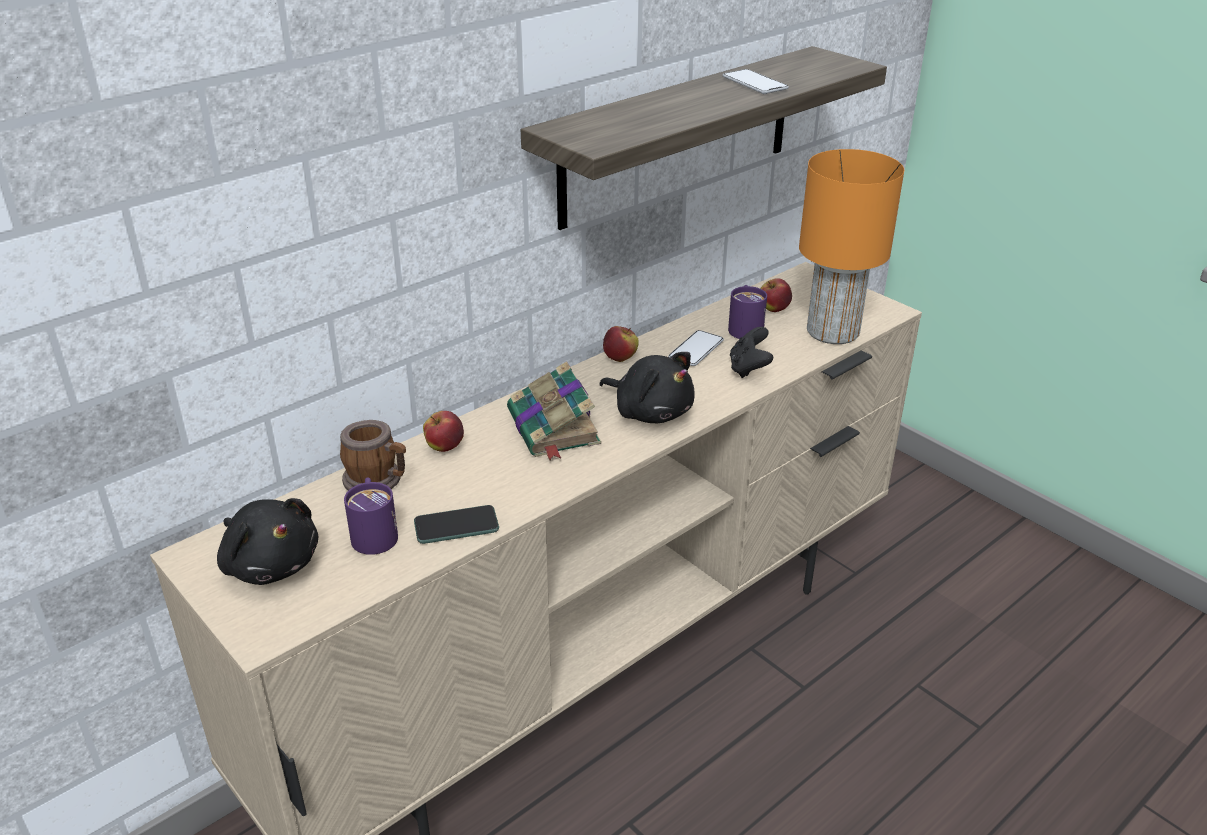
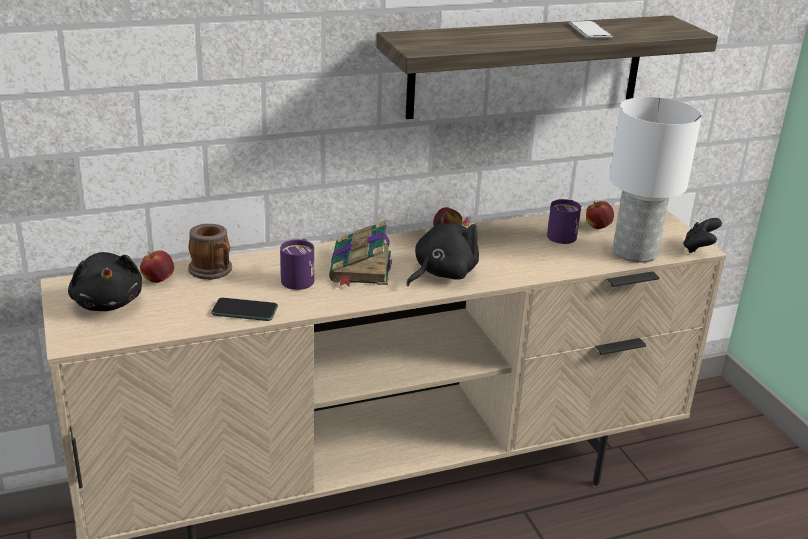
camera: 20 degrees right, 5 degrees down
purple mug [344,477,398,555] -> purple mug moved to [280,239,314,290]
apple [423,411,464,452] -> apple moved to [140,250,174,283]
black plush toy [599,352,695,423] -> black plush toy turned 105 degrees counterclockwise [406,211,479,287]
phone [668,330,724,366] -> none
black game controller [730,327,773,378] -> black game controller moved to [683,218,722,253]
orange table lamp [799,149,904,344] -> white table lamp [609,97,702,263]

